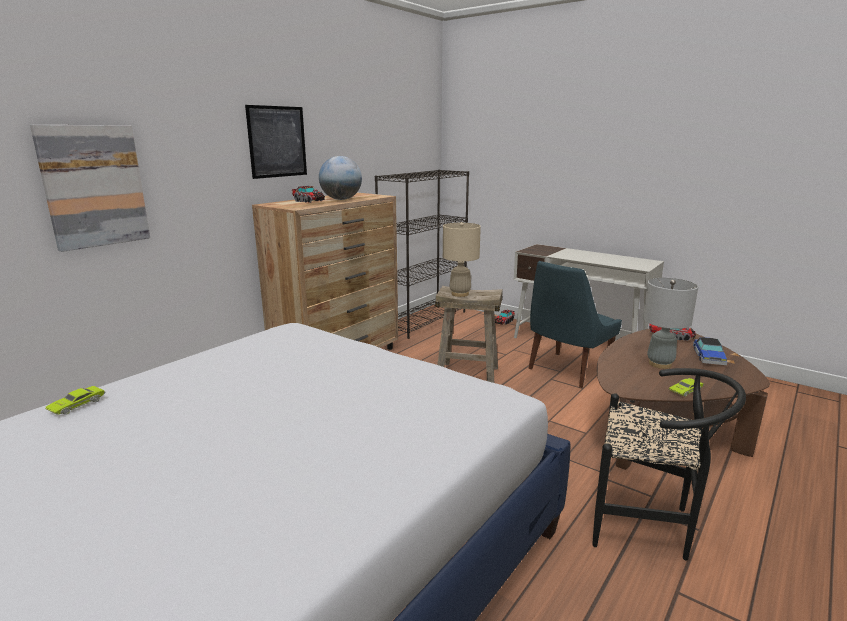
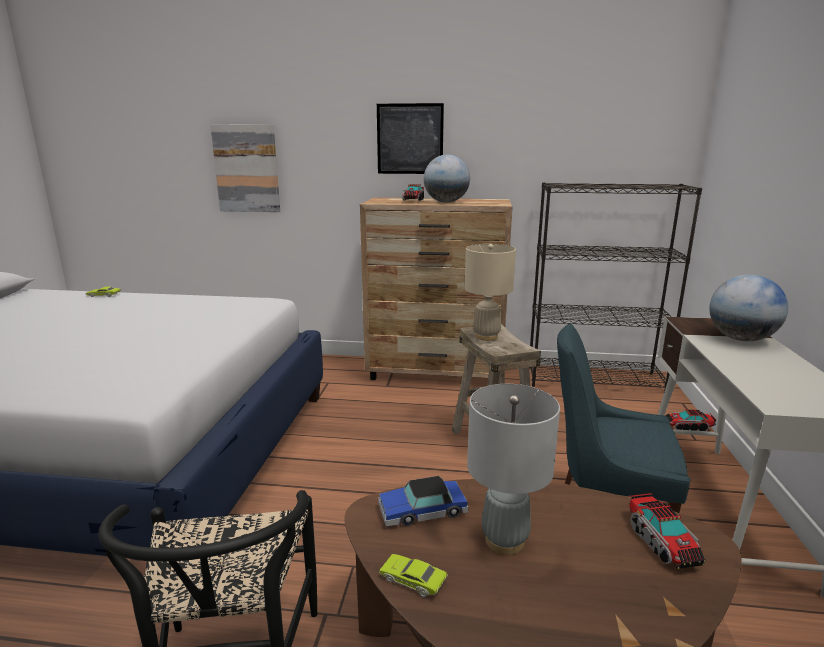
camera: 60 degrees right, 0 degrees up
toy car [693,337,727,365] -> toy car moved to [378,476,469,526]
none -> globe [709,275,788,341]

